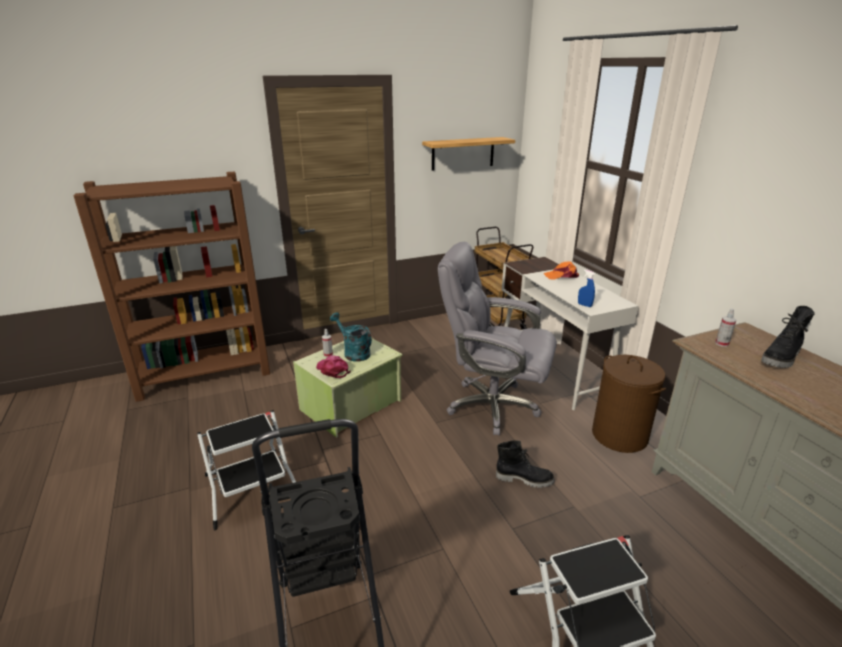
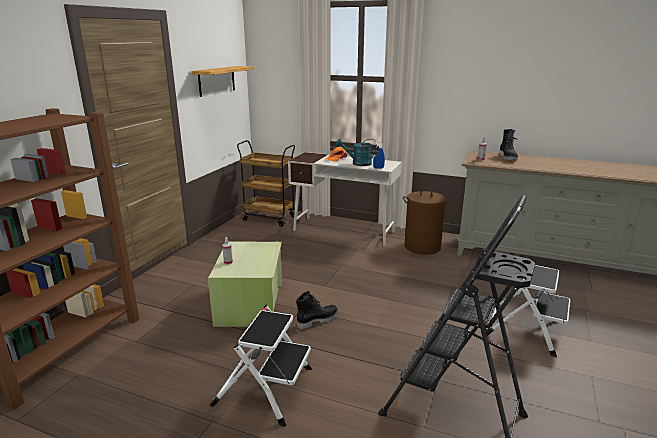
camera: 45 degrees left, 5 degrees down
pink cap [316,355,351,378] -> none
turquoise watering can [330,312,372,362] -> turquoise watering can moved to [336,139,377,166]
grey office chair [438,242,557,436] -> none
black boot [496,440,555,488] -> black boot moved to [296,291,339,330]

